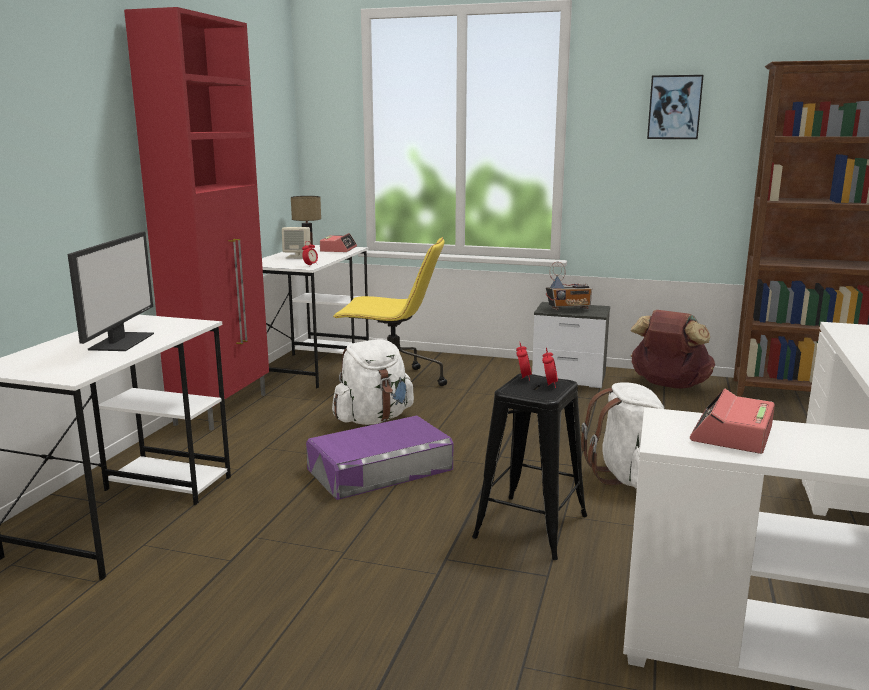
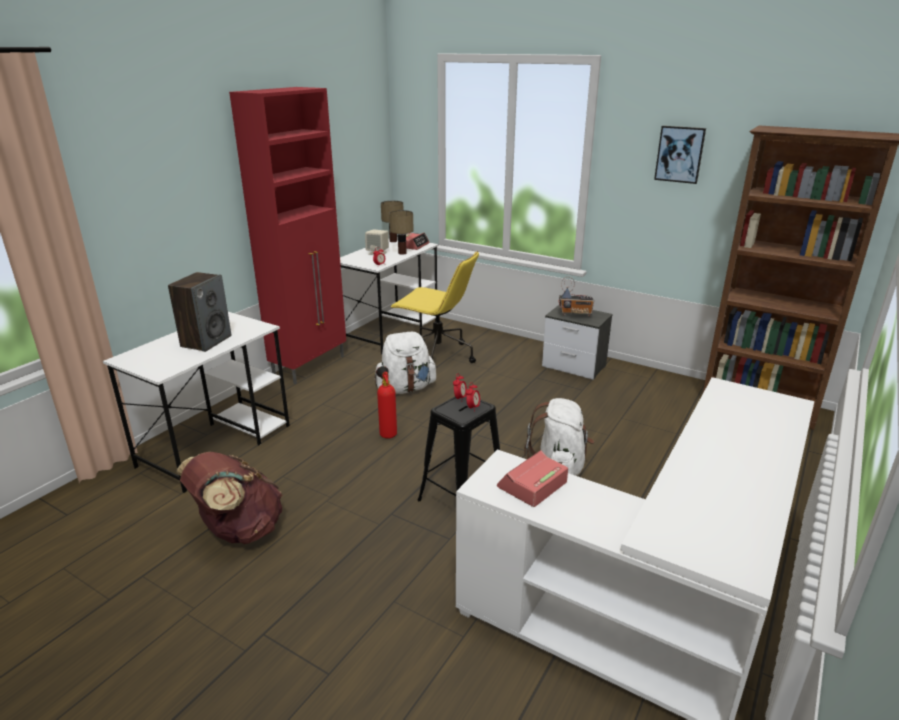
camera: 15 degrees right, 10 degrees up
monitor [68,232,154,351] -> speaker [168,272,231,352]
purple storage box [306,416,453,500] -> fire extinguisher [376,366,397,439]
brown backpack [631,310,715,388] -> brown backpack moved to [177,452,282,544]
none -> table lamp [389,210,414,255]

